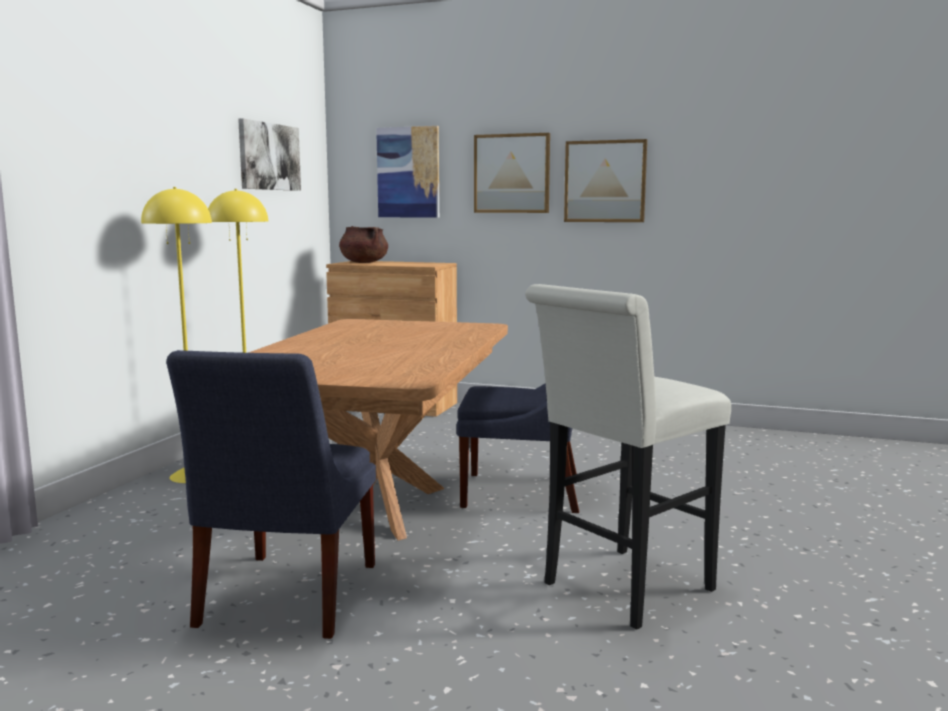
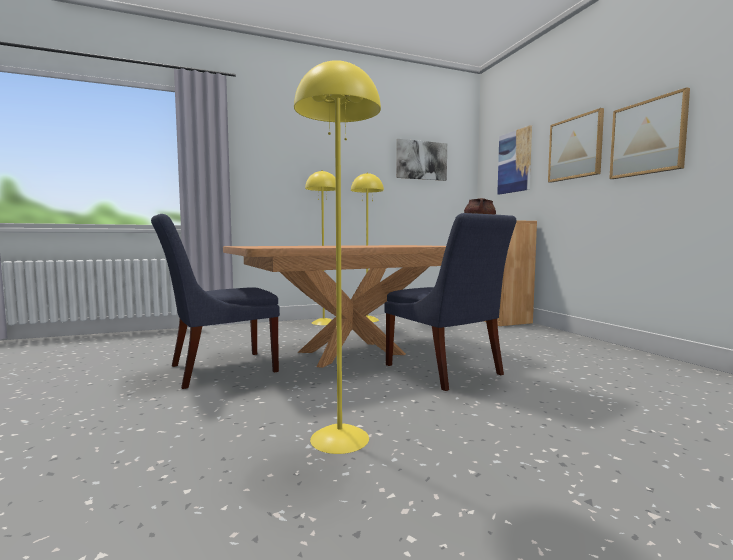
camera: 50 degrees right, 5 degrees down
white stool [525,284,731,630] -> yellow floor lamp [294,60,381,454]

